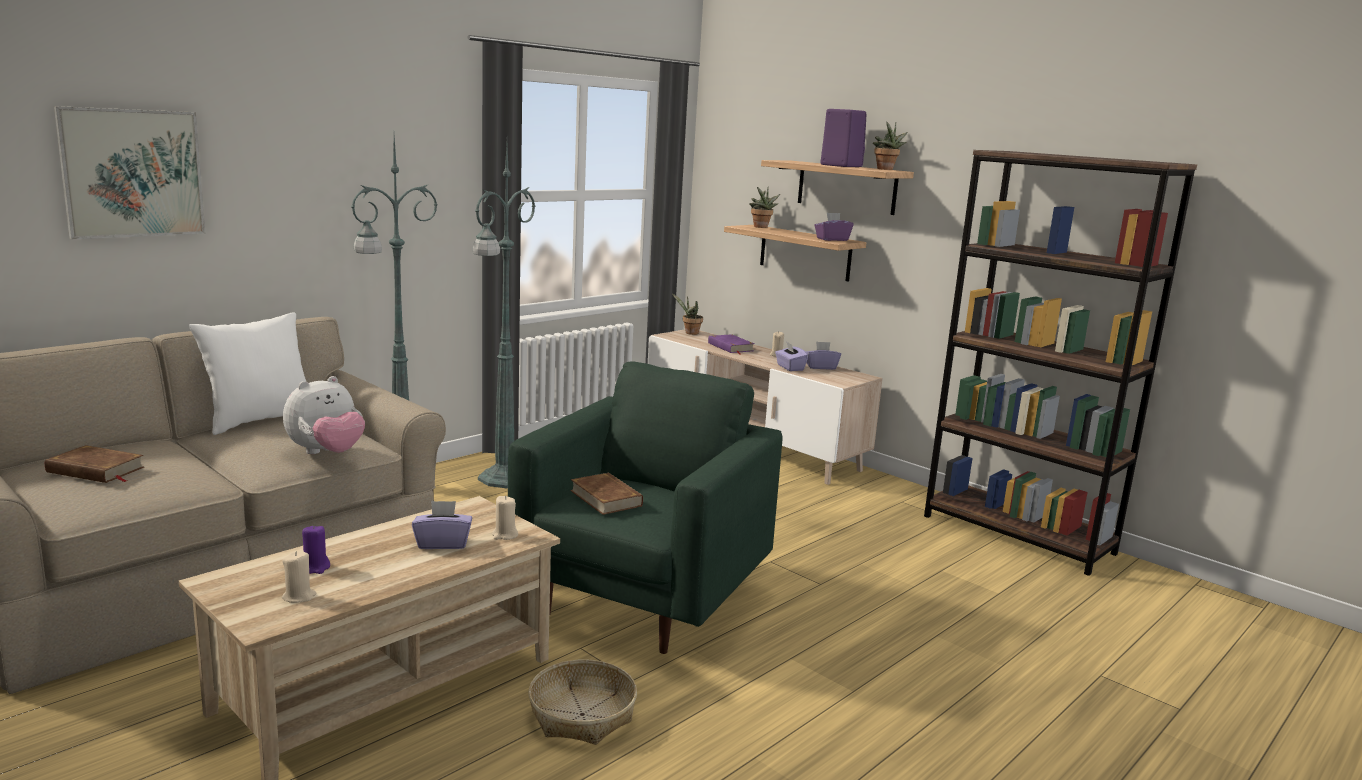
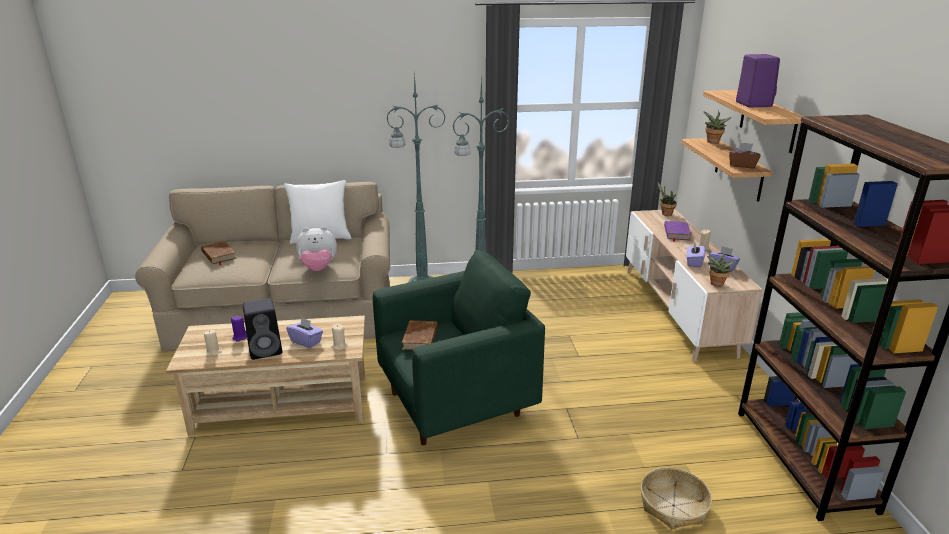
camera: 40 degrees right, 10 degrees up
picture [54,106,206,239] -> none
basket [528,659,637,745] -> basket moved to [641,467,712,529]
purple tissue box [814,213,853,241] -> brown tissue box [729,142,761,168]
potted plant [873,122,908,170] -> potted plant moved to [707,253,738,287]
none -> black speaker [243,298,282,360]

